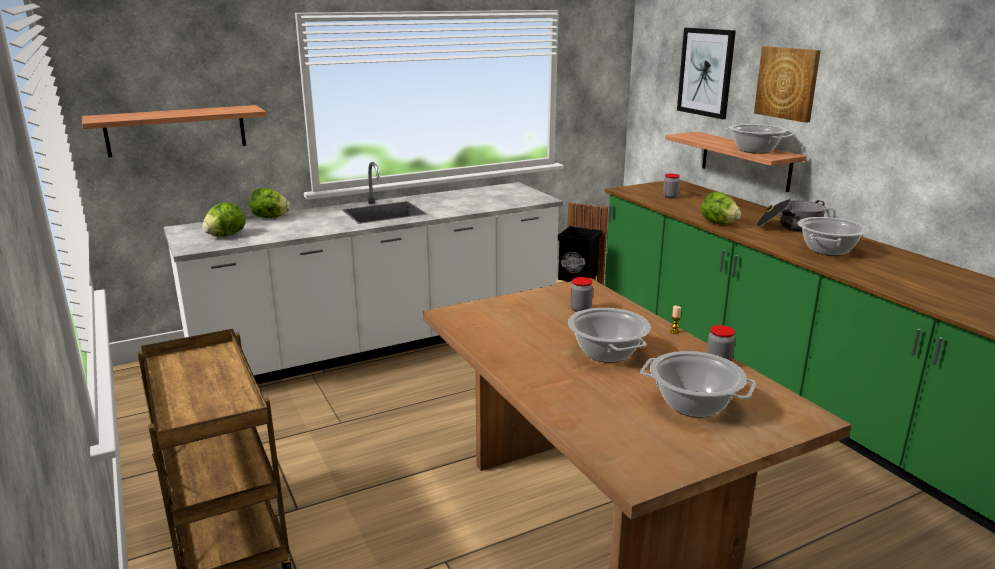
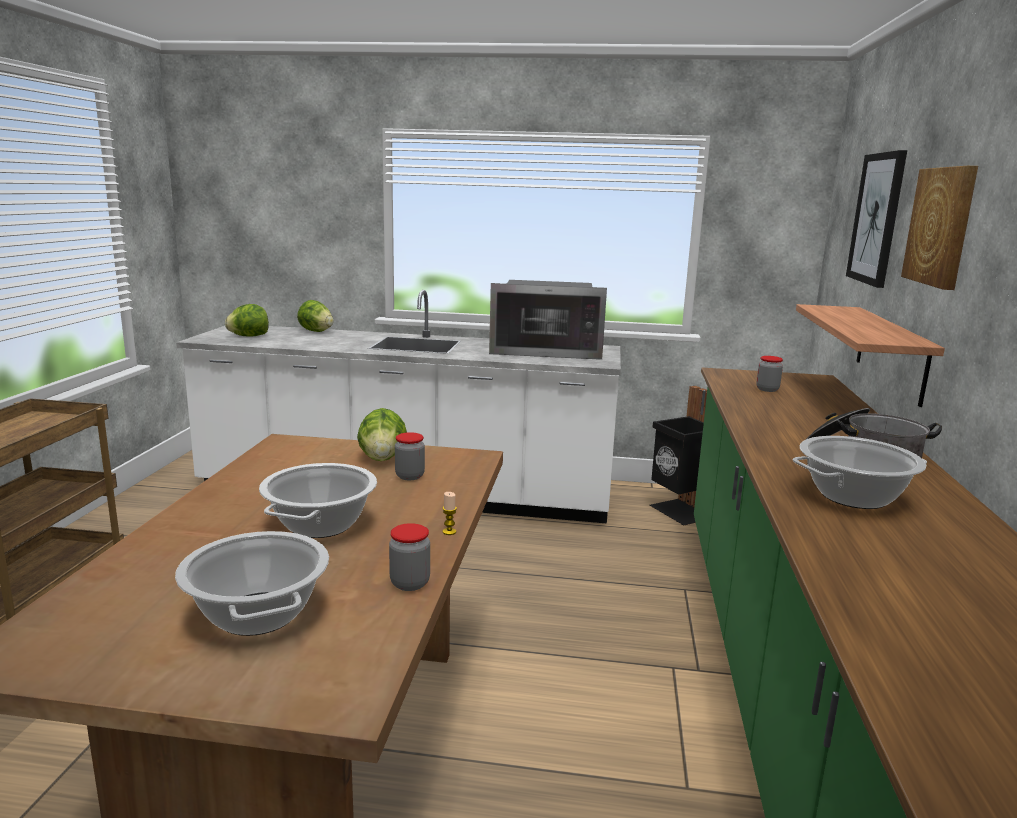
camera: 35 degrees right, 5 degrees down
shelf [82,105,266,157] -> none
lettuce [701,192,741,225] -> lettuce moved to [357,408,407,461]
cooking pot [725,124,792,154] -> none
none -> microwave [489,280,607,360]

